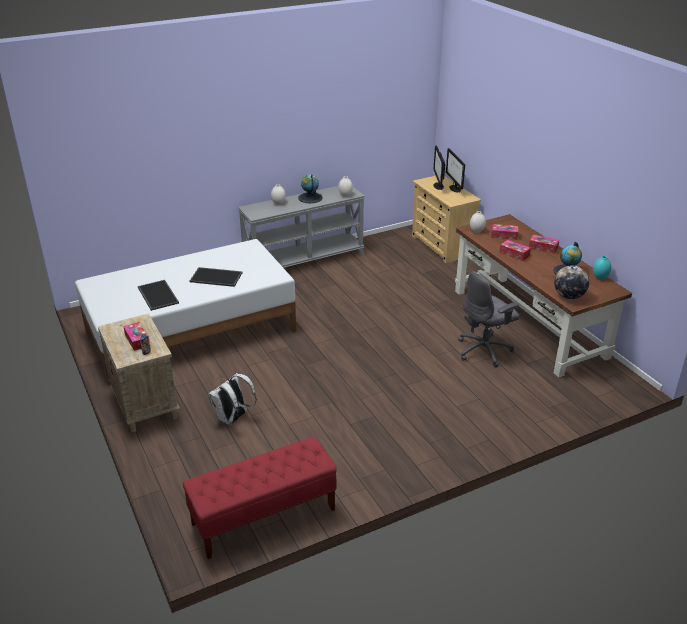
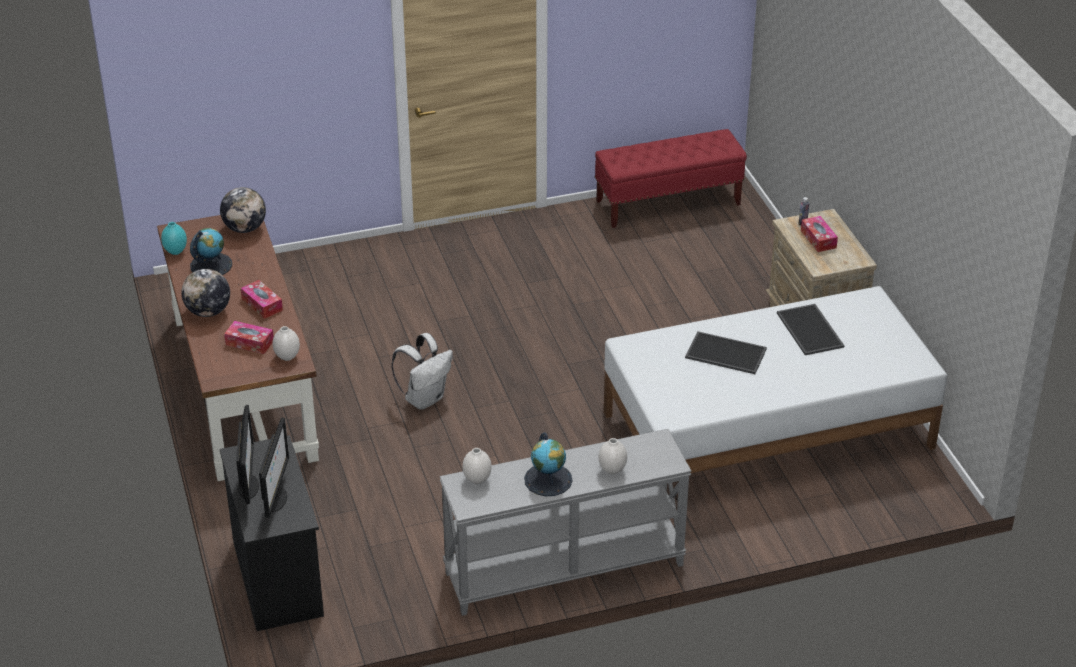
camera: 170 degrees left, 5 degrees up
white backpack [208,373,257,425] -> white backpack moved to [391,333,453,409]
beige dresser [412,176,481,263] -> black dresser [220,435,324,631]
grey office chair [458,271,520,368] -> none
tissue box [529,234,559,254] -> globe [181,269,230,317]

